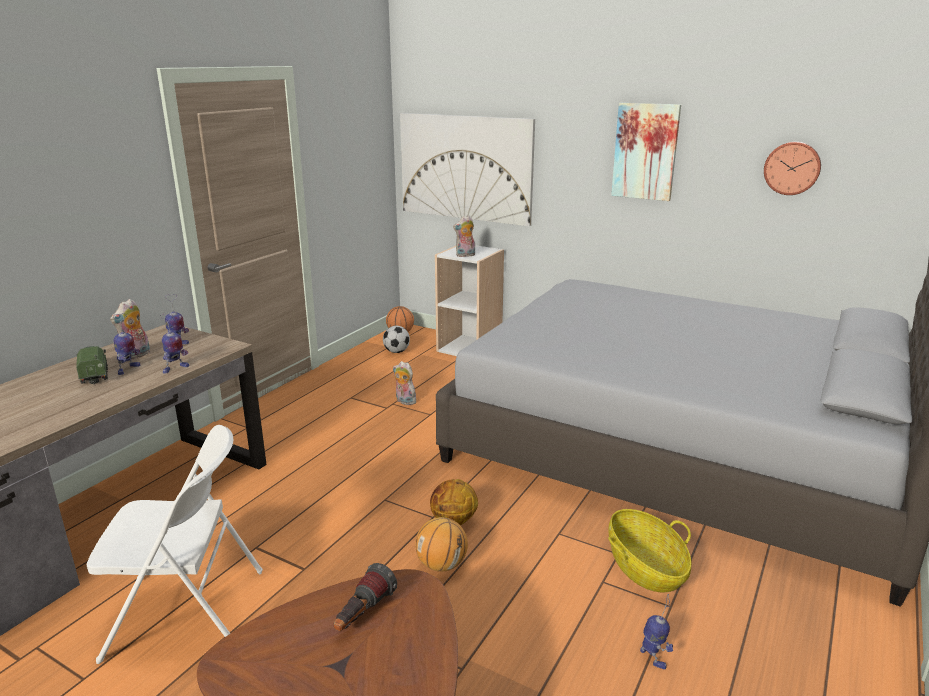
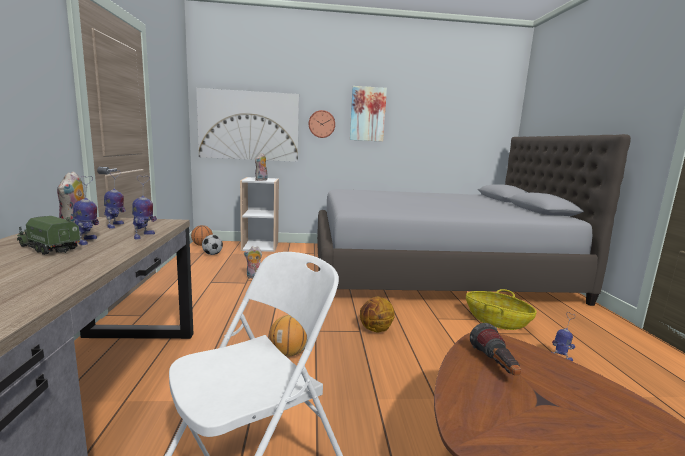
camera: 35 degrees left, 10 degrees down
basketball [415,517,468,572] -> basketball moved to [269,315,307,356]
wall clock [764,142,821,195] -> wall clock moved to [309,110,335,138]

